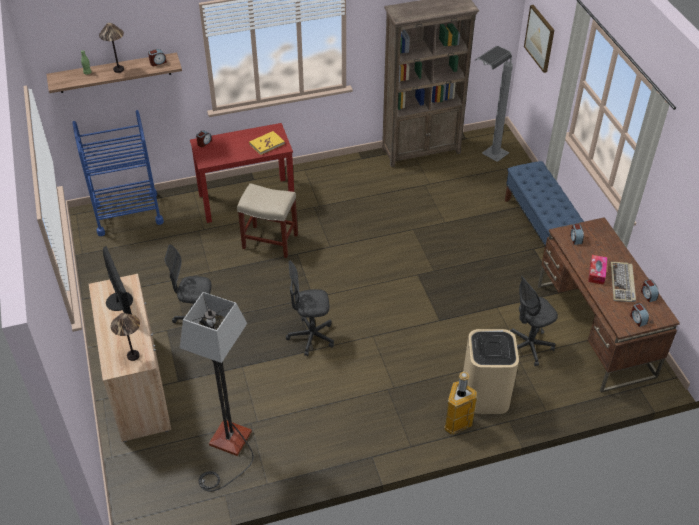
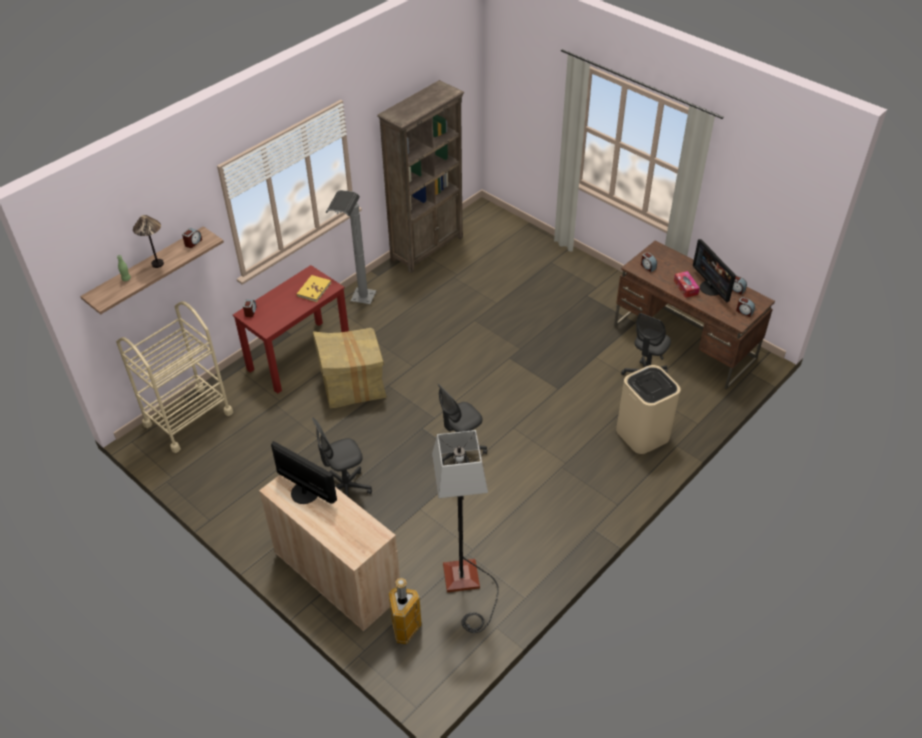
camera: 30 degrees left, 0 degrees up
blue cart [73,110,164,236] -> beige cart [116,301,233,453]
table lamp [111,313,140,361] -> none
beige stool [237,183,298,258] -> cardboard box [313,328,387,408]
trash can [444,371,477,435] -> trash can moved to [388,578,422,645]
grey floor lamp [475,46,513,162] -> grey floor lamp moved to [326,190,377,304]
blue bench [505,161,584,255] -> none
picture [524,5,554,73] -> none
keyboard [611,262,636,302] -> monitor [693,239,736,302]

